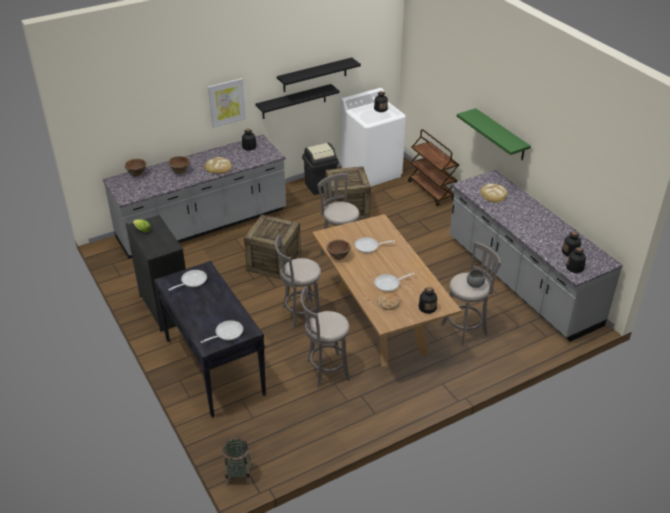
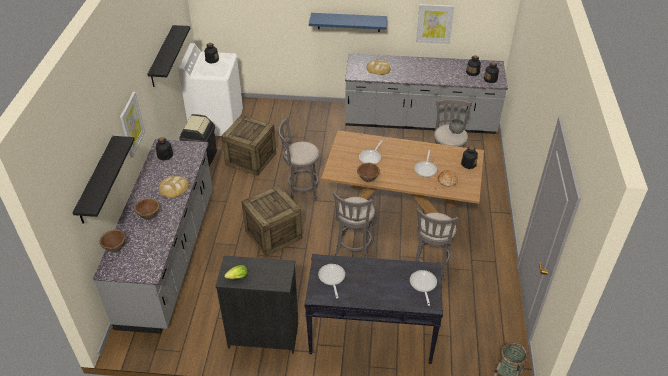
camera: 55 degrees left, 5 degrees up
black shelf [255,84,340,119] -> black shelf moved to [73,136,135,224]
brown cart [408,129,459,206] -> none
green shelf [457,108,531,160] -> blue shelf [309,13,387,32]
none -> picture [416,4,454,44]

